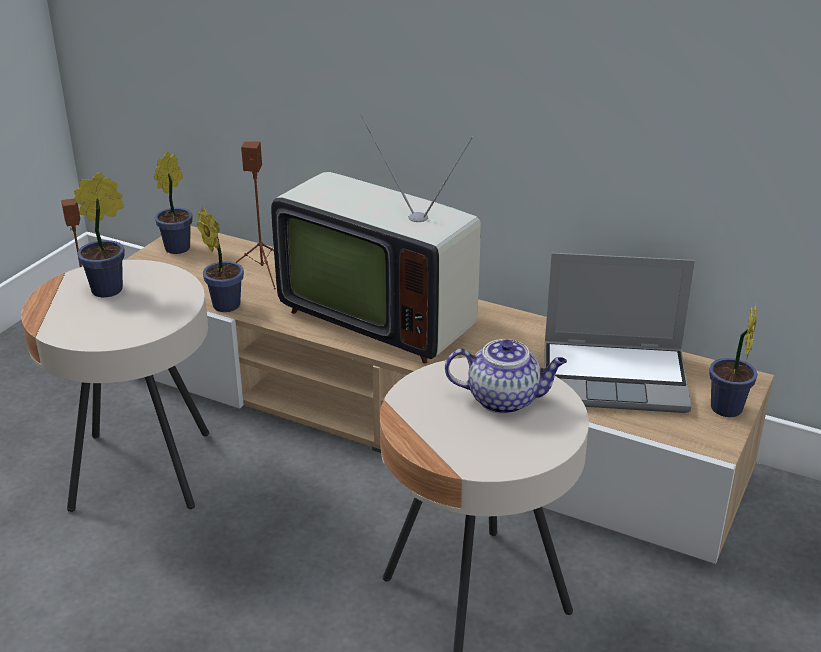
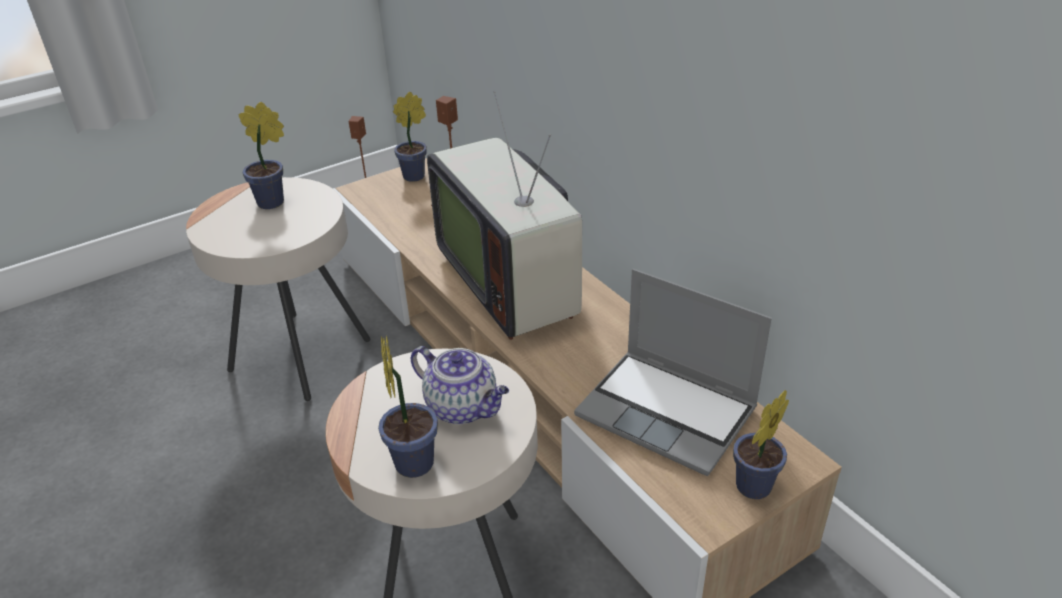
camera: 30 degrees right, 5 degrees up
potted plant [197,207,244,312] -> potted plant moved to [378,336,438,478]

